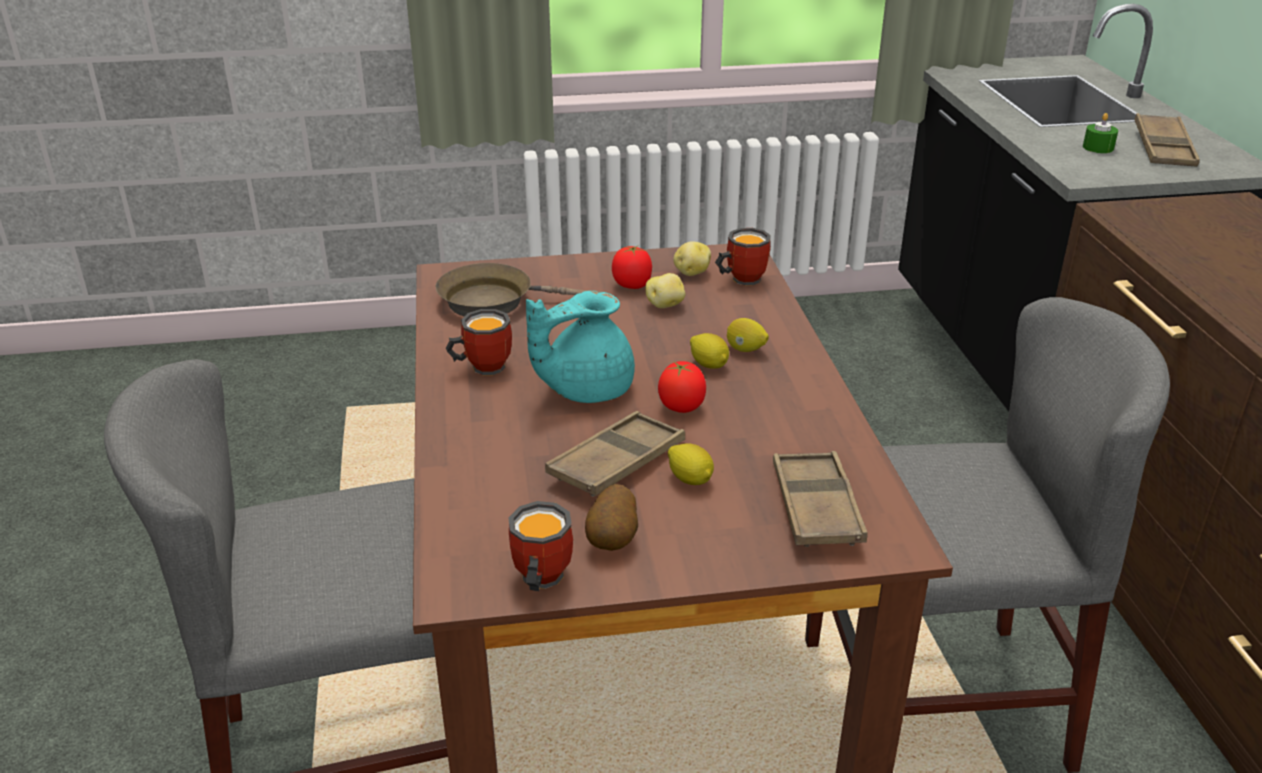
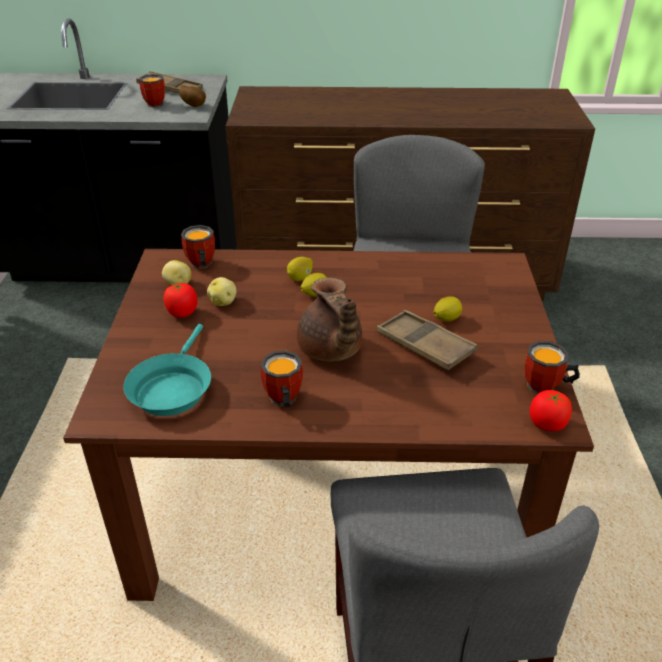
camera: 80 degrees left, 5 degrees up
brown frying pan [436,263,602,316] -> turquoise frying pan [123,324,211,416]
turquoise teapot [526,291,635,403] -> brown teapot [297,278,362,362]
potato [585,484,638,551] -> potato moved to [179,85,206,107]
tomato [658,361,706,413] -> tomato moved to [530,390,572,432]
brown tray [773,451,868,547] -> none
green candle [1083,113,1118,153] -> mug [139,74,165,107]

